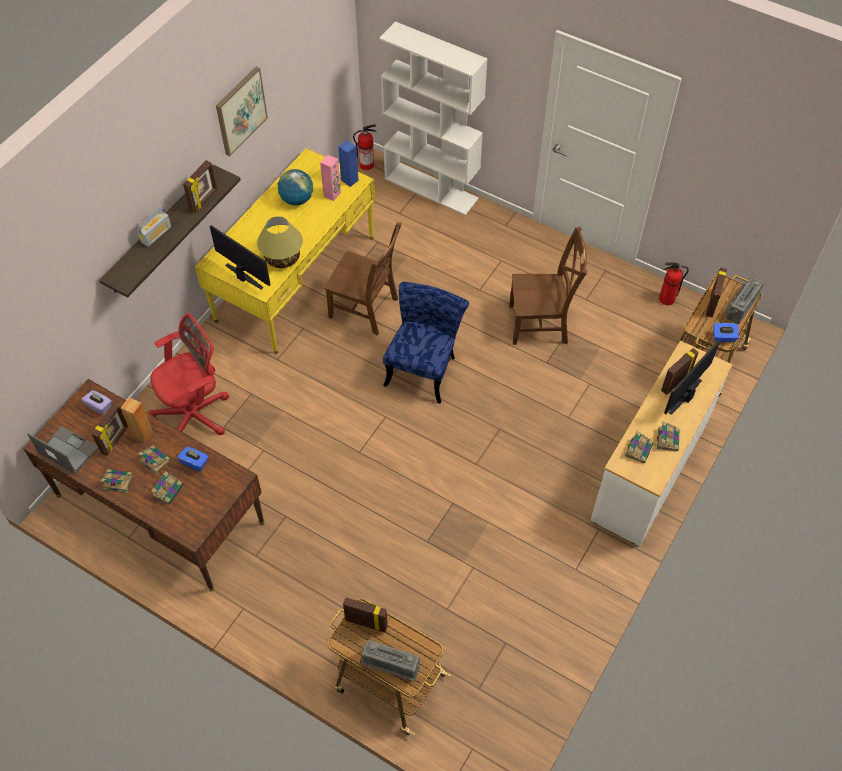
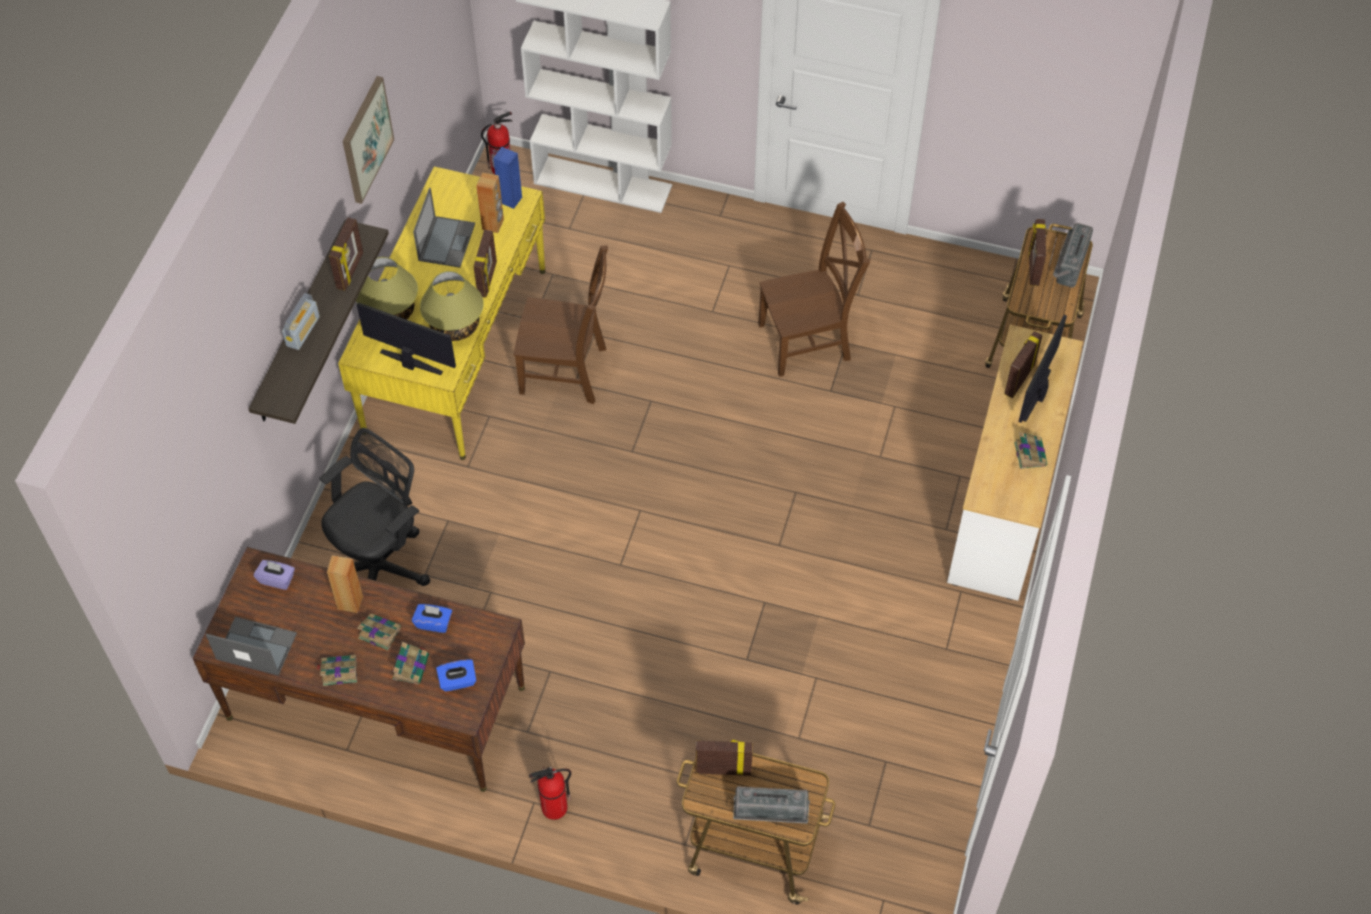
camera: 15 degrees left, 0 degrees up
picture frame [92,403,128,456] -> picture frame moved to [473,230,497,298]
red office chair [148,313,229,435] -> black office chair [320,428,430,586]
globe [278,169,313,206] -> laptop [413,188,475,268]
pink speaker [320,155,341,201] -> brown speaker [476,173,504,233]
blue chair [383,282,469,403] -> none
book [625,431,653,463] -> none
fire extinguisher [659,262,689,305] -> fire extinguisher moved to [529,767,571,820]
blue tissue box [713,323,739,342] -> blue tissue box moved to [436,660,476,691]
none -> table lamp [356,257,418,320]

